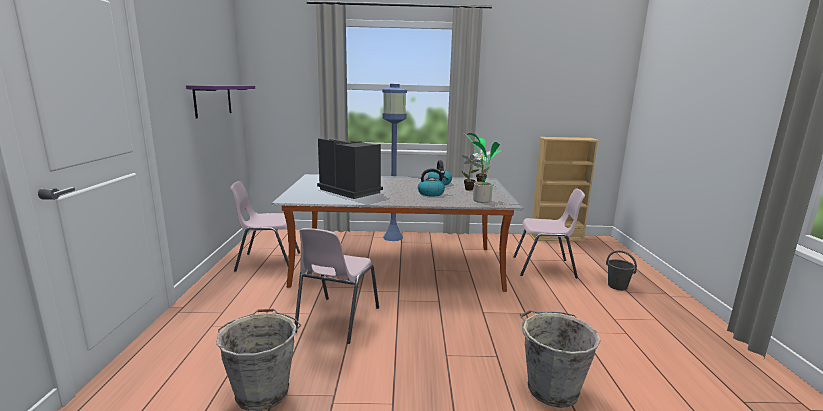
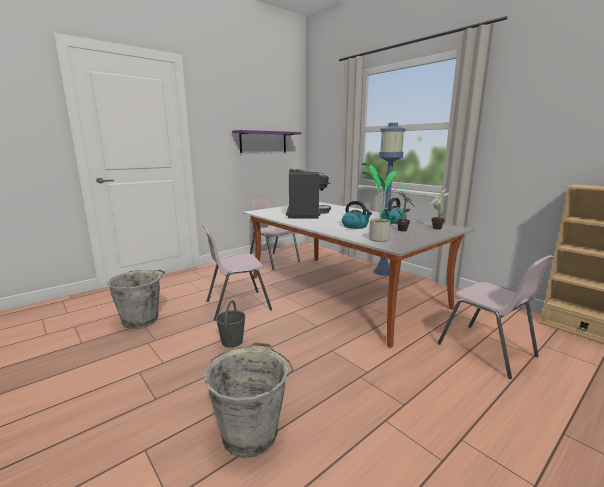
camera: 50 degrees right, 0 degrees up
grey bucket [606,250,637,290] -> grey bucket moved to [216,300,246,348]

